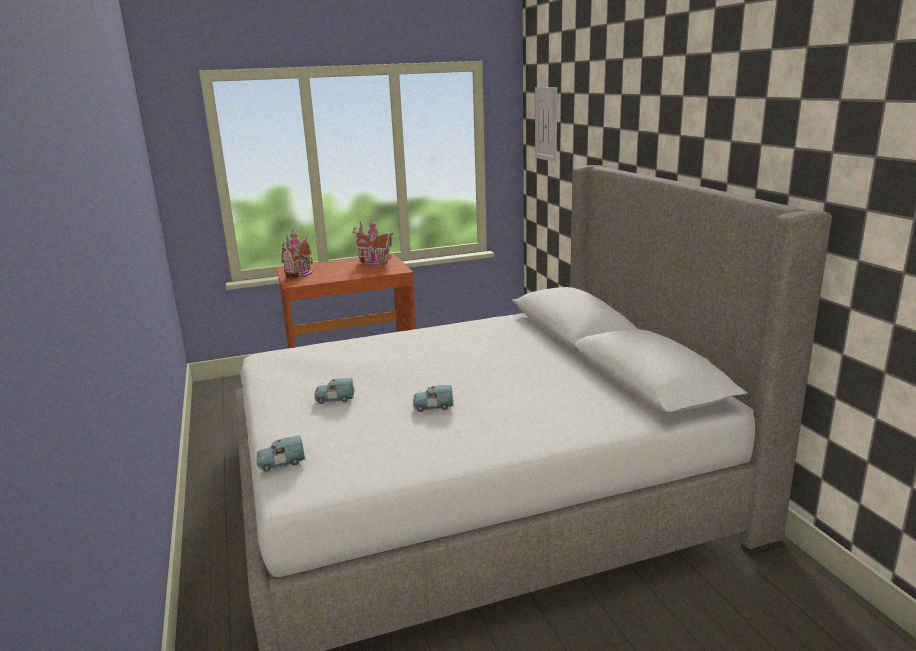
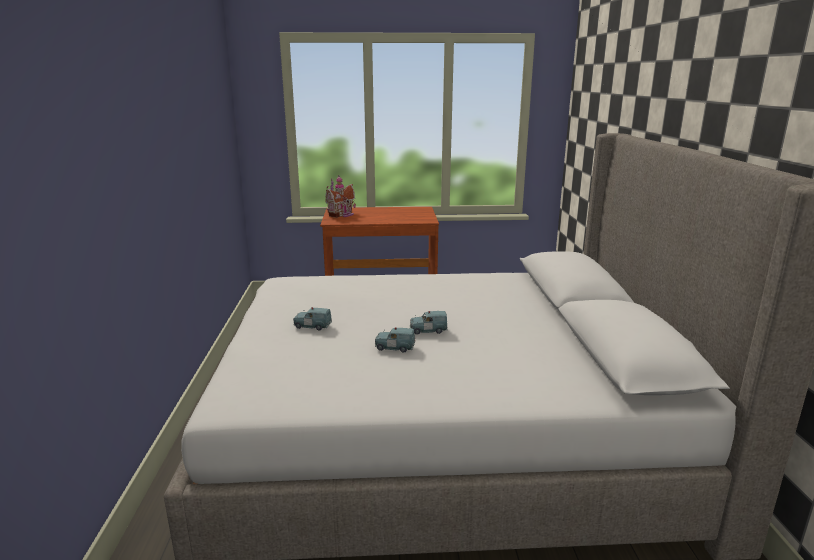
camera: 15 degrees right, 0 degrees up
blue toy car [256,435,305,472] -> blue toy car moved to [410,311,448,335]
toy house [353,219,393,265] -> none
picture [535,87,557,162] -> none

